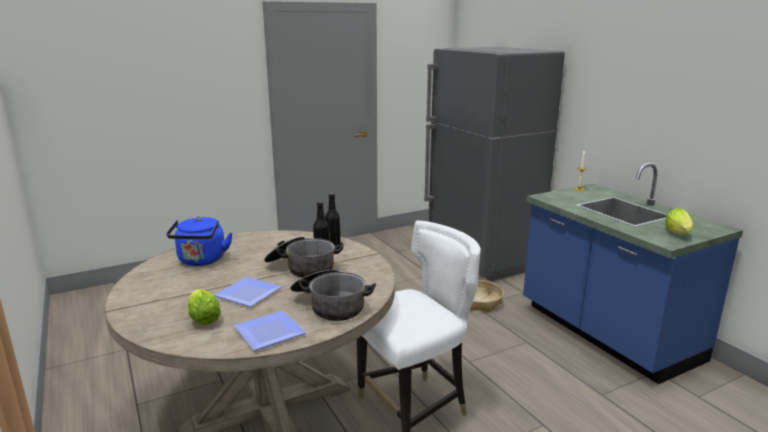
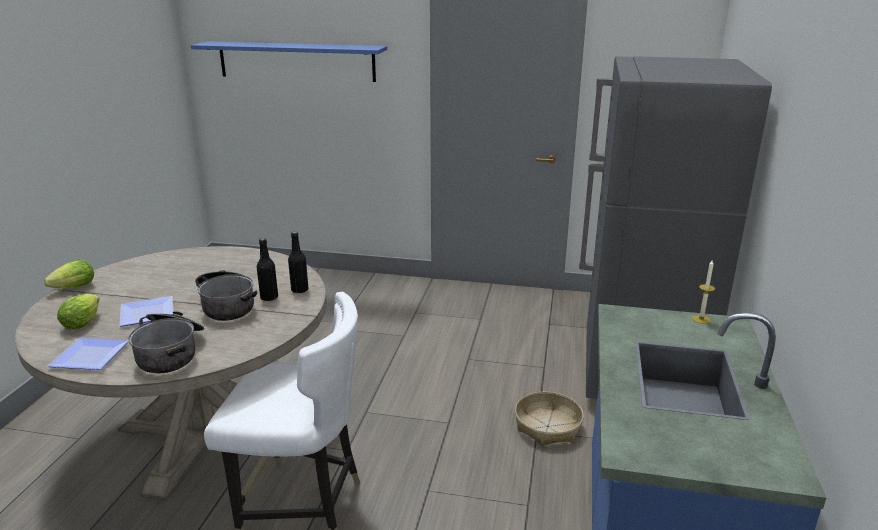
camera: 40 degrees right, 5 degrees up
blue kettle [166,217,233,266] -> none
lettuce [665,208,694,235] -> lettuce moved to [44,260,94,289]
none -> blue shelf [191,41,387,82]

